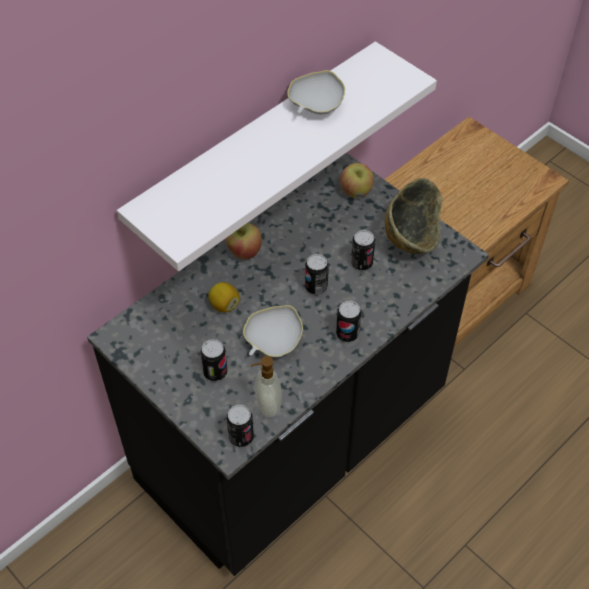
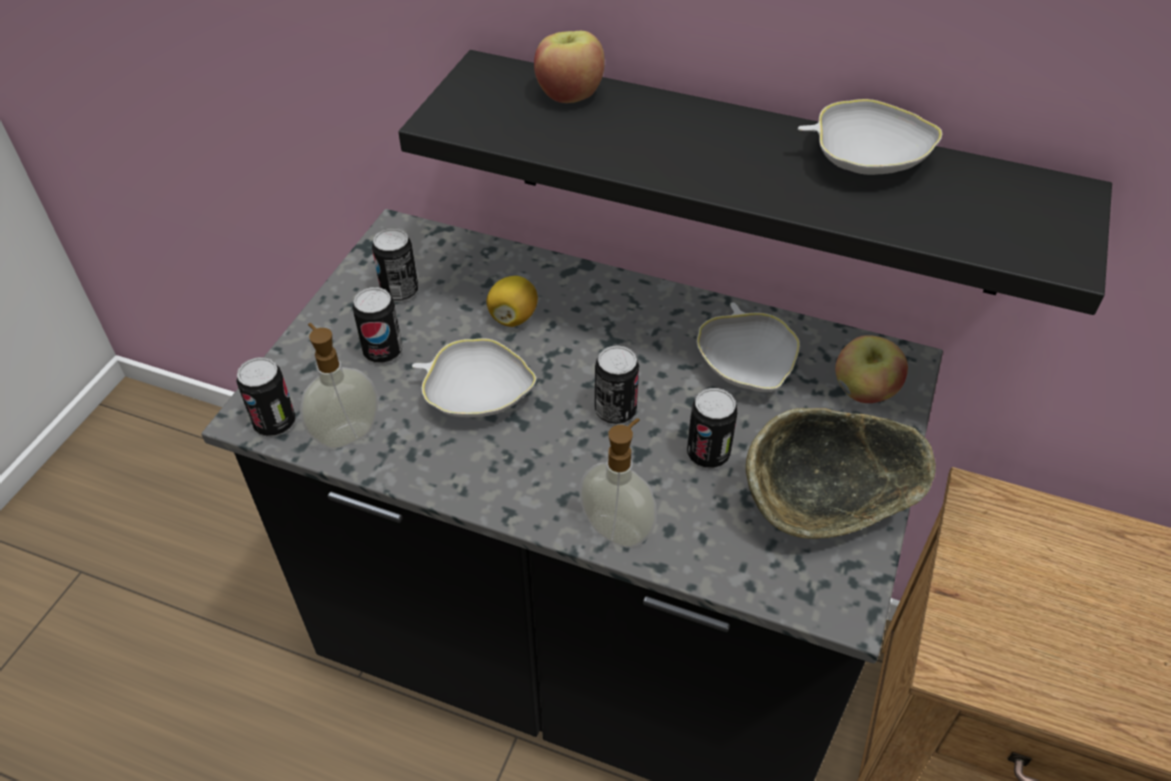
camera: 65 degrees right, 5 degrees down
white shelf [117,41,437,271] -> black shelf [398,50,1112,315]
apple [226,223,262,259] -> apple moved to [534,31,605,103]
can [336,301,361,342] -> can moved to [372,228,418,302]
none -> soap dispenser [580,418,657,548]
none -> white bowl [697,303,800,392]

